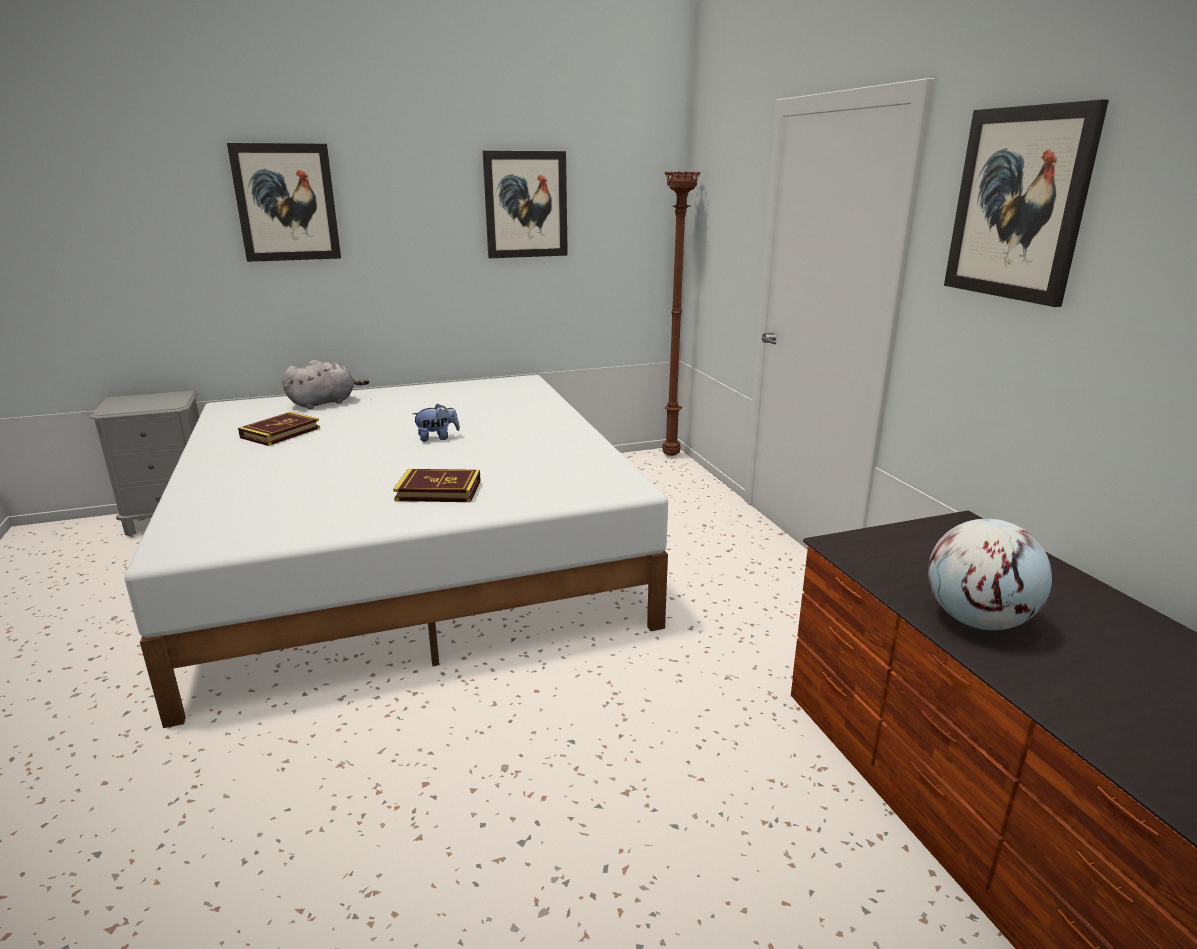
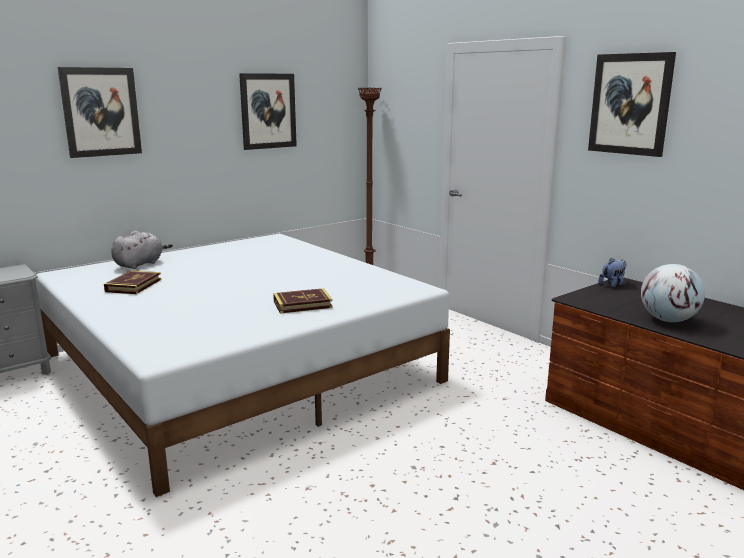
camera: 20 degrees left, 5 degrees down
plush toy [412,404,460,442] -> plush toy moved to [598,258,626,288]

